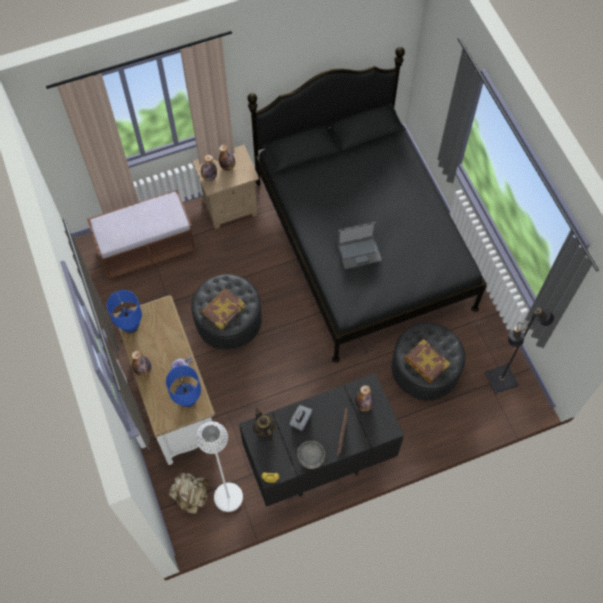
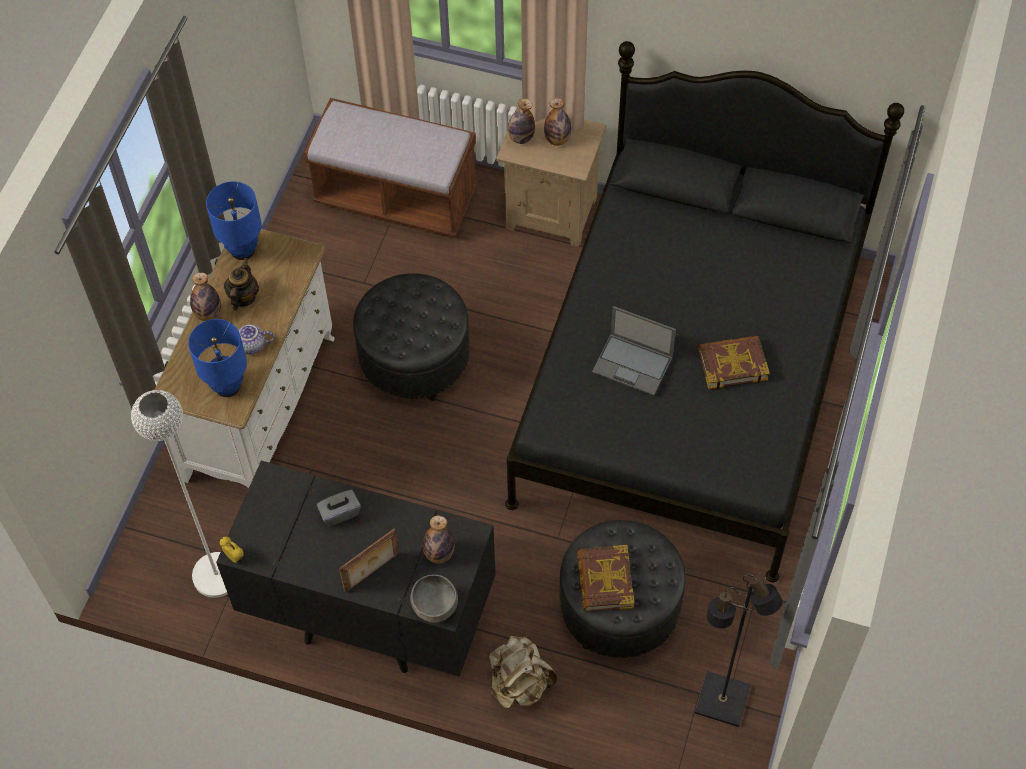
camera: 40 degrees right, 5 degrees down
beige backpack [169,472,209,514] -> beige backpack moved to [489,636,557,708]
book [201,288,245,330] -> book moved to [698,336,770,389]
teapot [253,408,275,441] -> teapot moved to [224,258,259,311]
grey bowl [297,441,325,469] -> grey bowl moved to [410,575,458,623]

